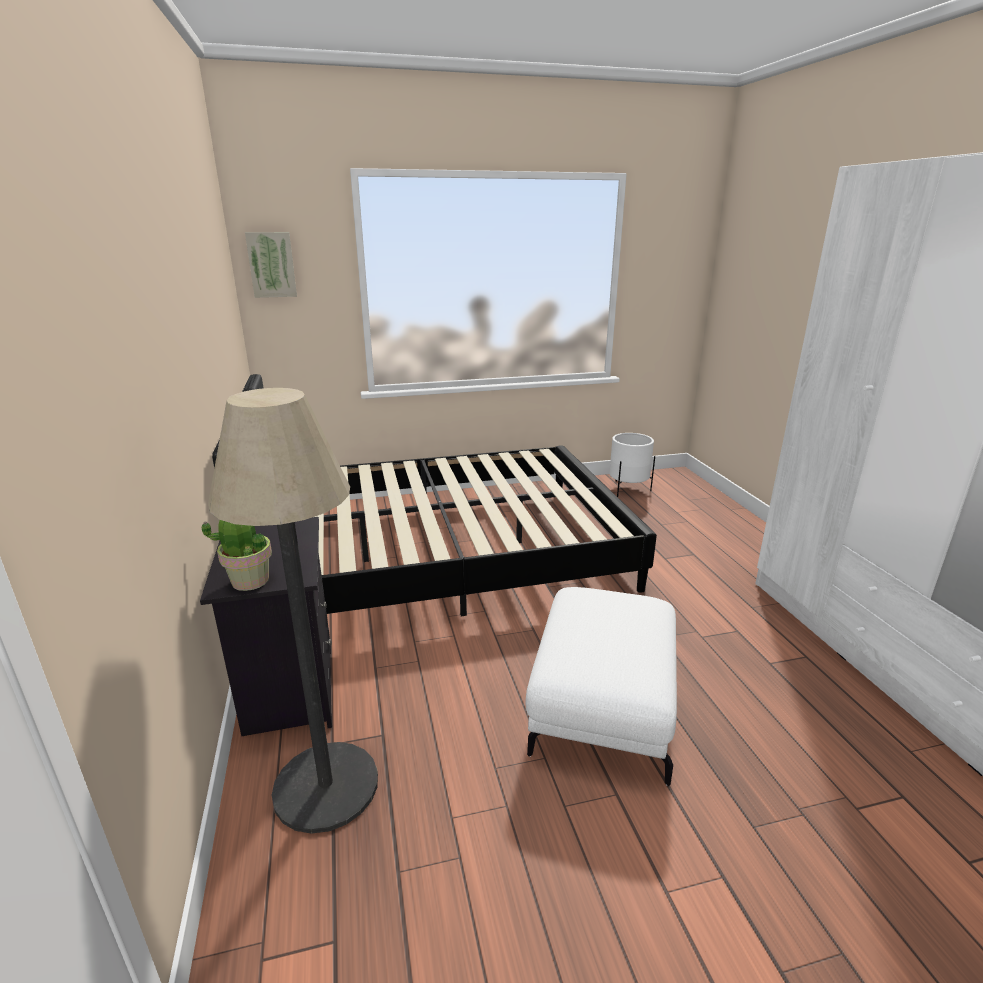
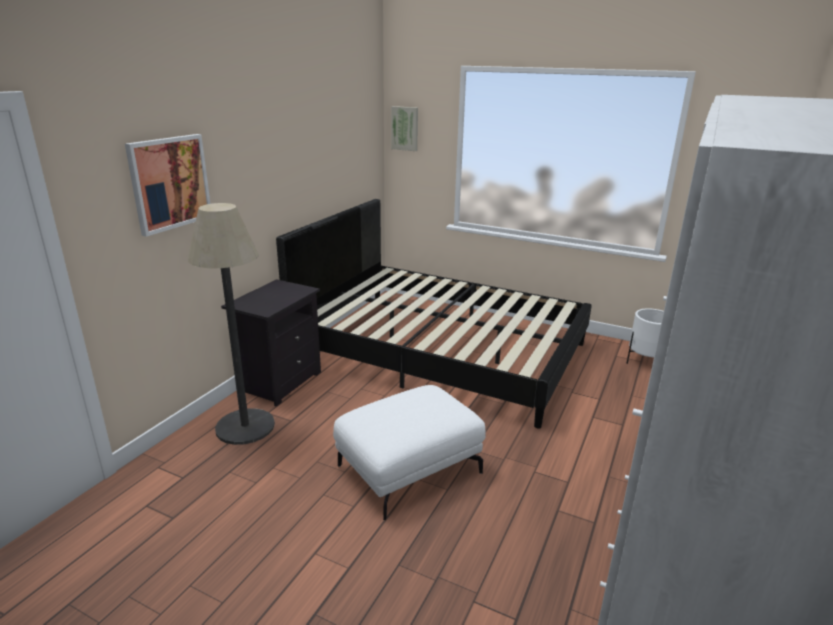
camera: 40 degrees right, 0 degrees up
potted plant [202,520,272,591] -> none
none -> picture [125,134,211,237]

